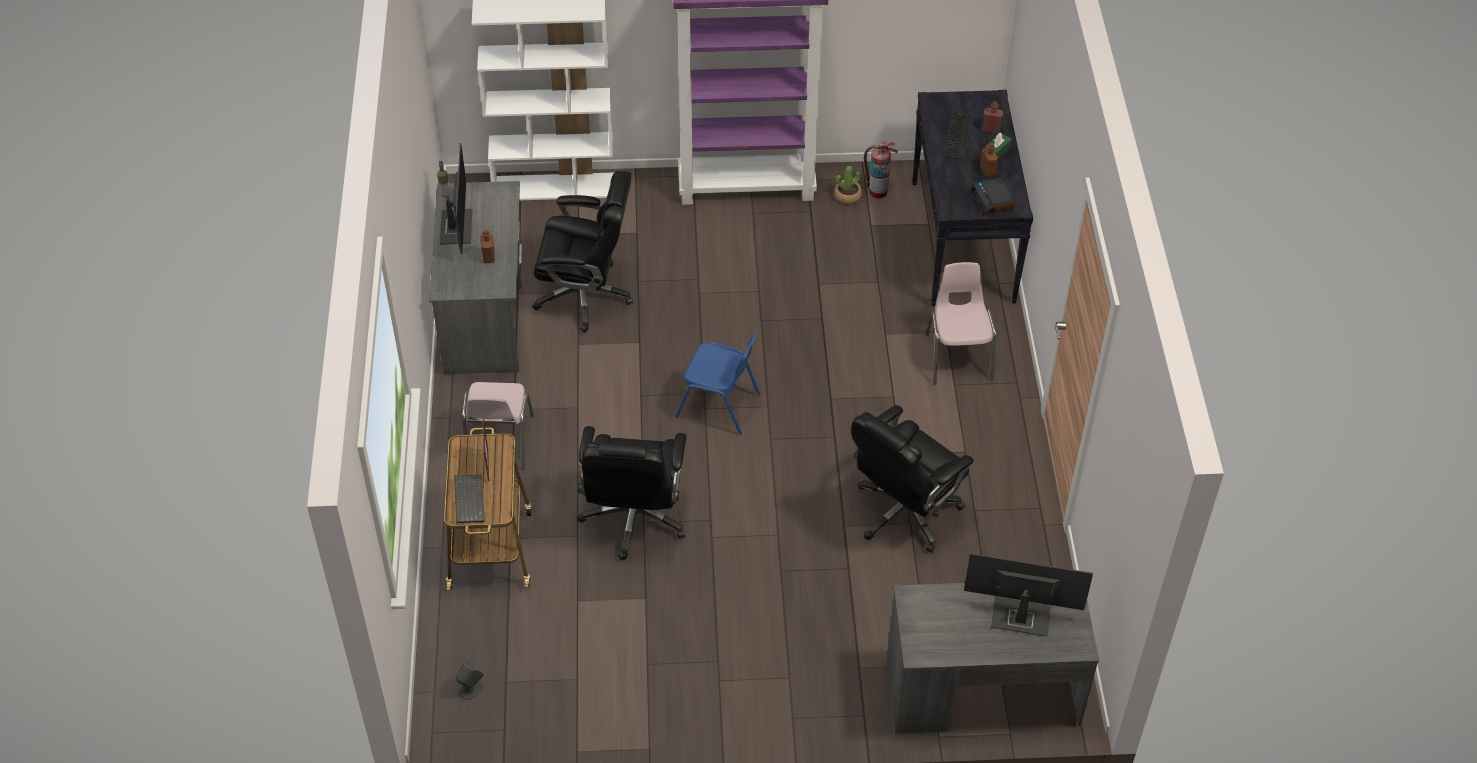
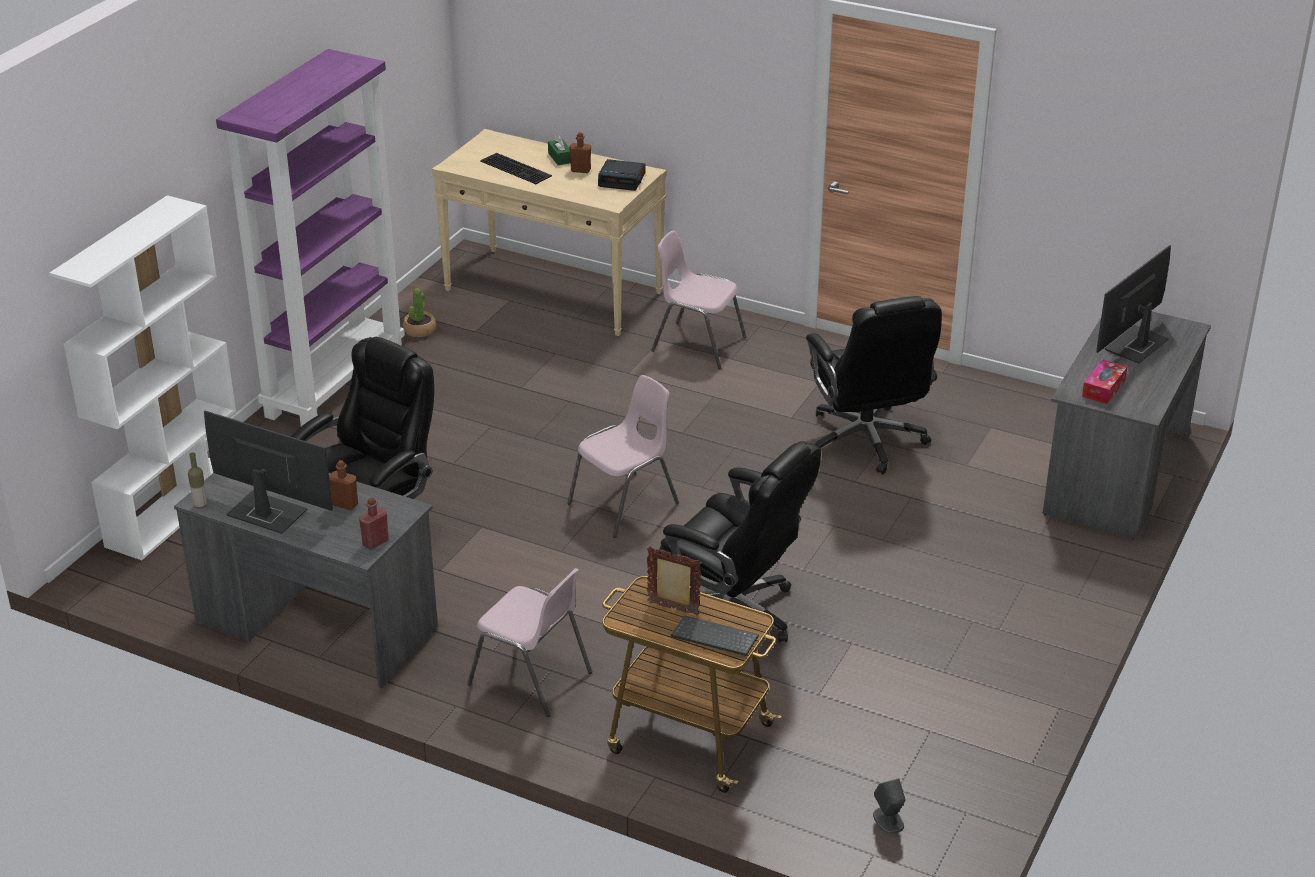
camera: 60 degrees left, 15 degrees down
blue chair [675,333,760,434] -> pink chair [567,375,679,538]
fire extinguisher [864,142,898,199] -> none
black console table [912,90,1033,306] -> beige console table [432,129,667,336]
red bottle [983,101,1003,133] -> red bottle moved to [359,497,389,550]
none -> tissue box [1082,359,1127,404]

